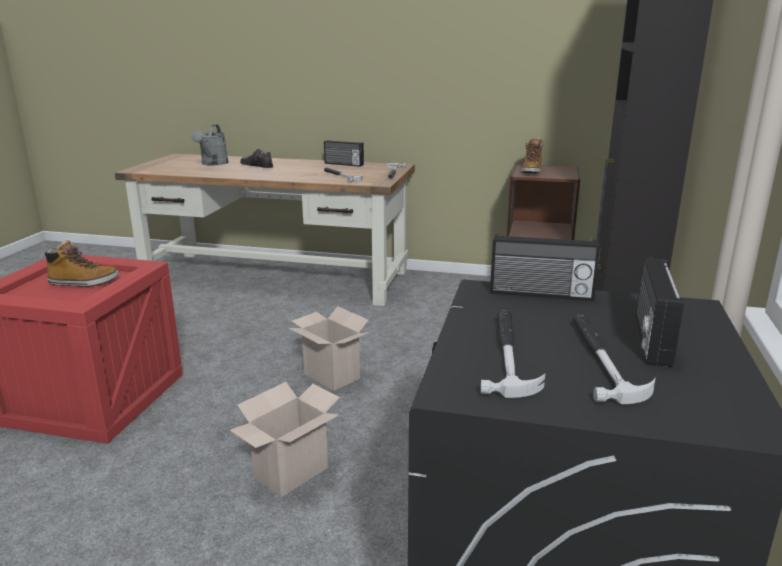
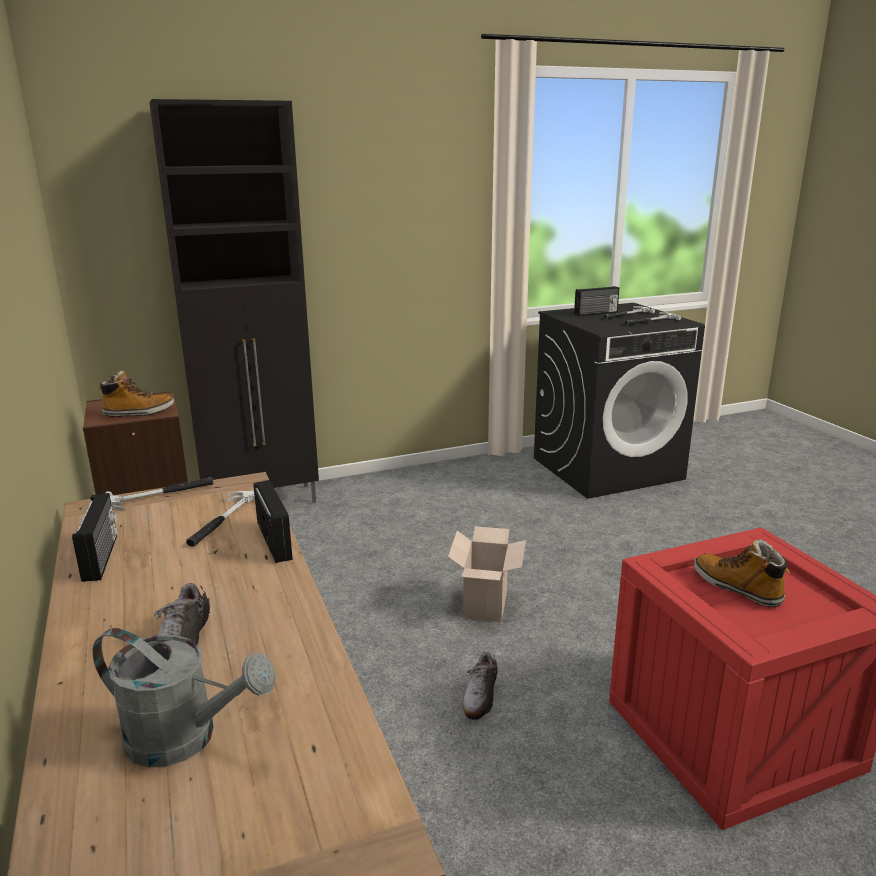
camera: 125 degrees left, 0 degrees up
grey watering can [191,124,228,165] -> grey watering can turned 45 degrees clockwise [93,628,276,767]
cardboard box [229,382,340,497] -> none
radio [490,234,600,301] -> radio moved to [253,480,293,563]
none -> shoe [463,652,497,720]

